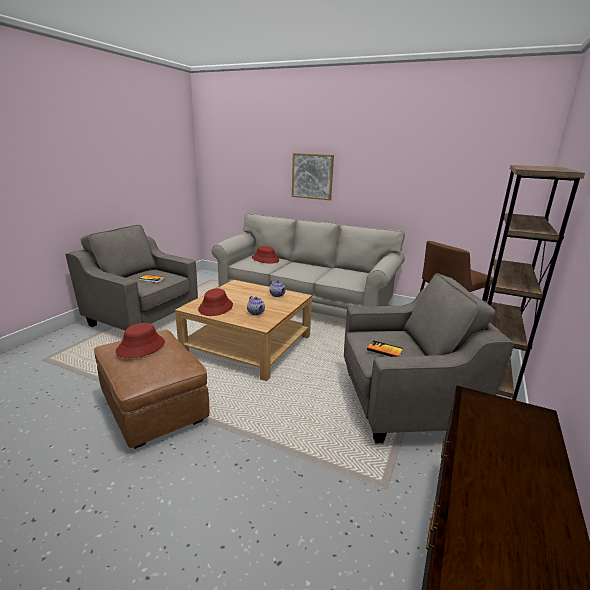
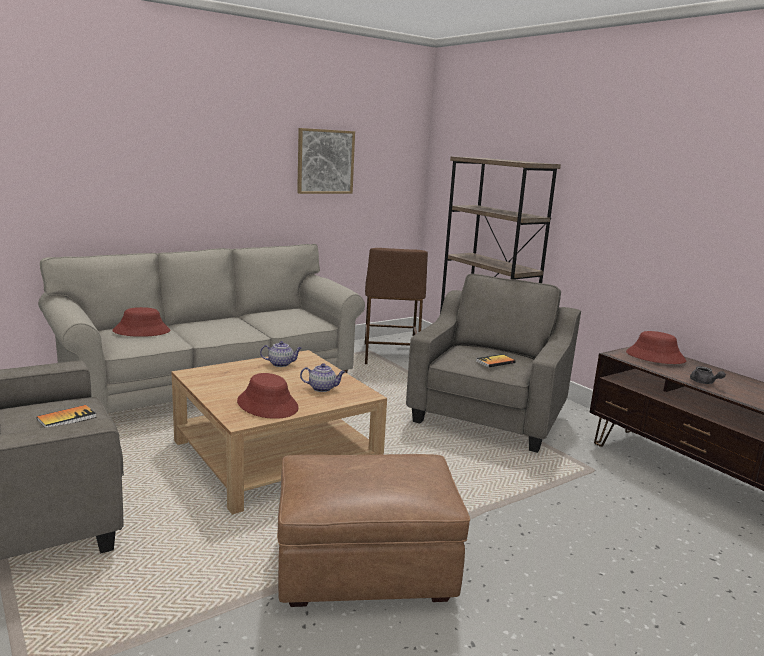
camera: 60 degrees left, 5 degrees down
red hat [116,323,165,358] -> red hat moved to [626,331,687,364]
picture [292,153,334,200] -> picture moved to [297,128,355,194]
none -> grey teapot [690,366,726,384]

